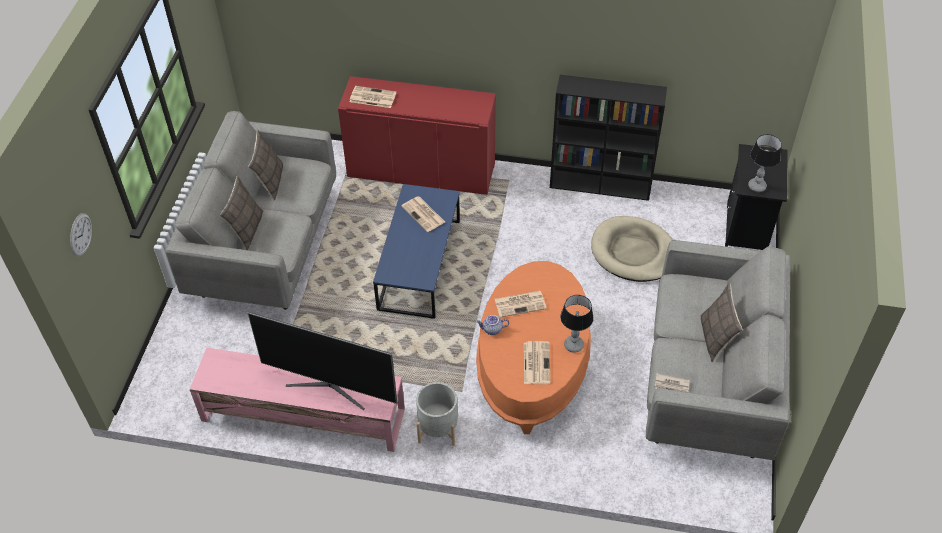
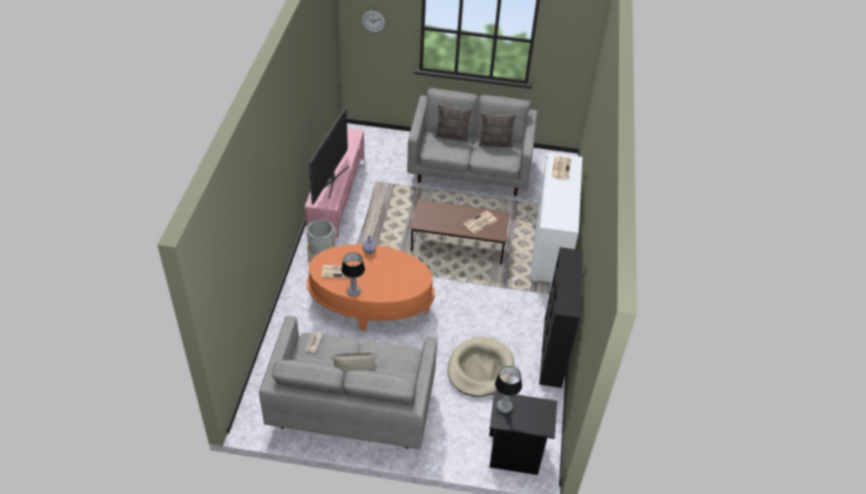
camera: 85 degrees right, 5 degrees down
red cabinet [338,76,496,195] -> white cabinet [530,152,582,282]
blue coffee table [373,184,460,319] -> brown coffee table [411,199,510,264]
newspaper [495,291,547,318] -> none

